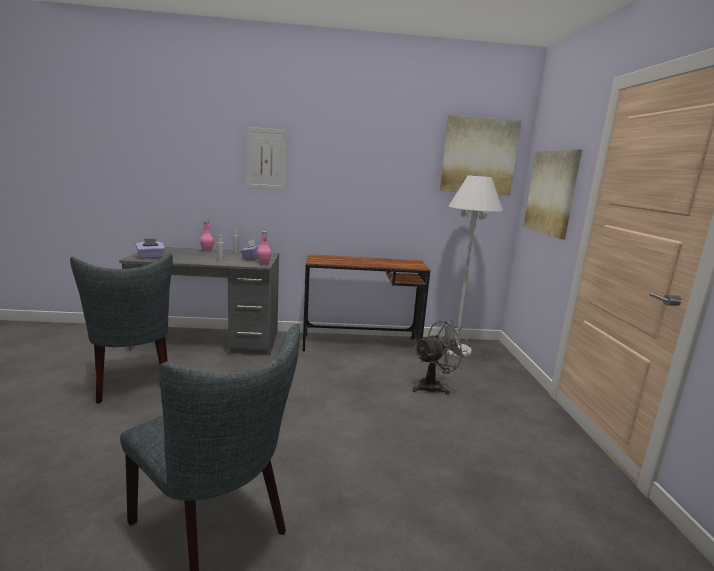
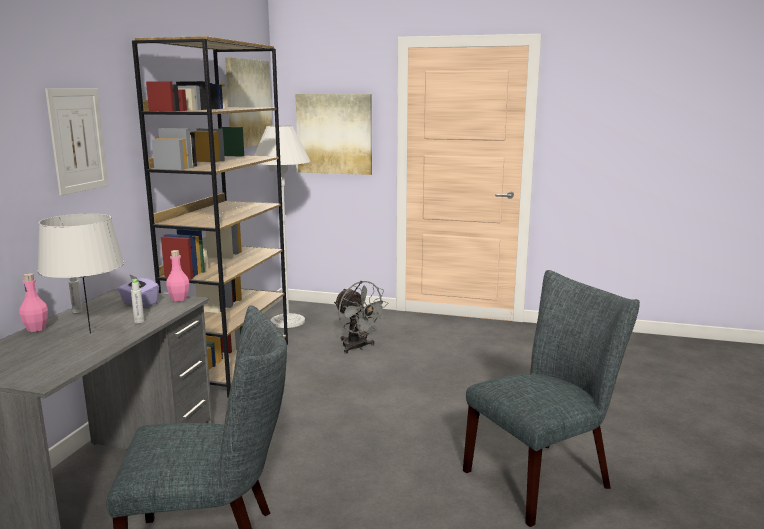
camera: 70 degrees left, 0 degrees up
purple tissue box [136,239,165,259] -> none
brown desk [303,254,431,354] -> brown bookcase [132,36,288,398]
grey fan [413,320,470,395] -> grey fan turned 150 degrees clockwise [334,281,388,354]
none -> grey table lamp [38,214,124,334]

